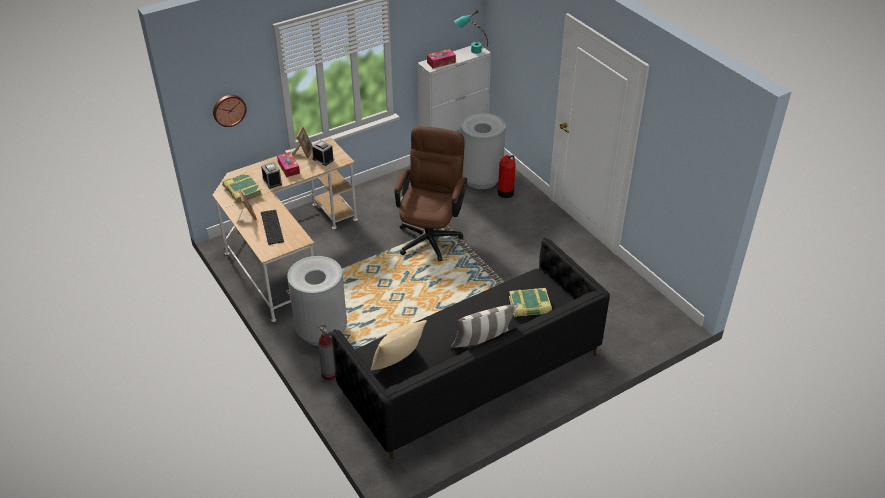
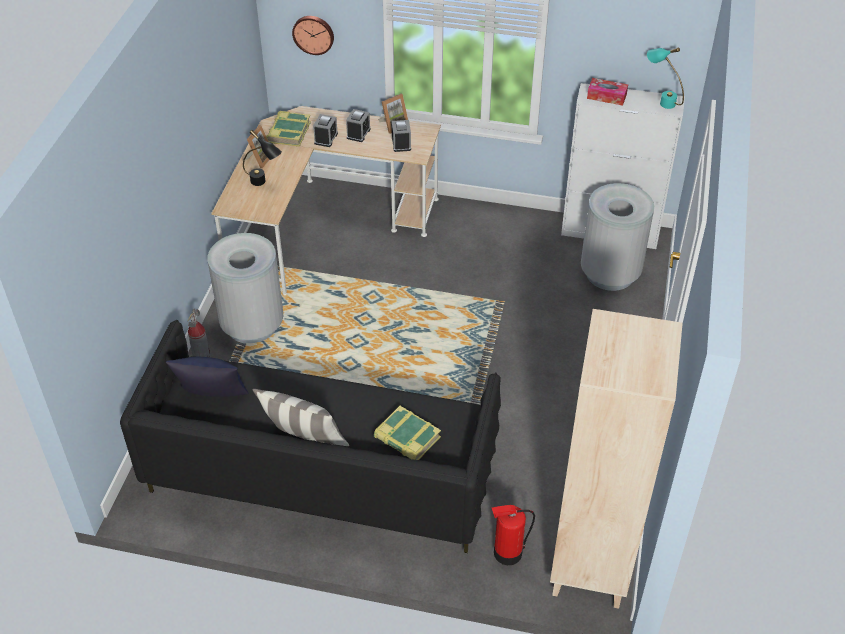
camera: 45 degrees right, 5 degrees up
keyboard [261,210,284,245] -> black table lamp [243,130,282,186]
tissue box [277,152,300,177] -> alarm clock [346,109,371,142]
beige pillow [371,320,427,371] -> blue pillow [166,357,249,397]
brown office chair [395,126,467,261] -> none
fire extinguisher [498,155,516,198] -> fire extinguisher moved to [491,505,535,565]
none -> beige bookcase [550,309,683,609]

